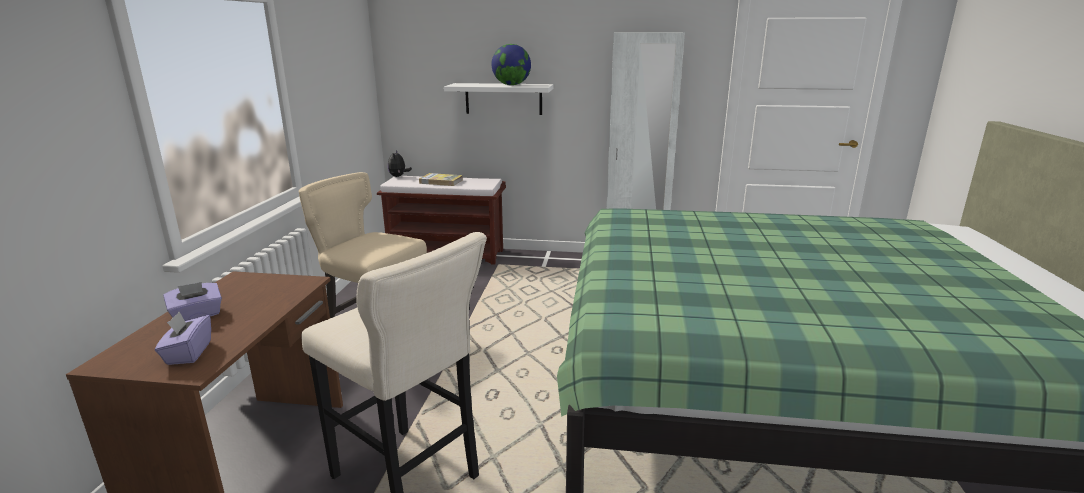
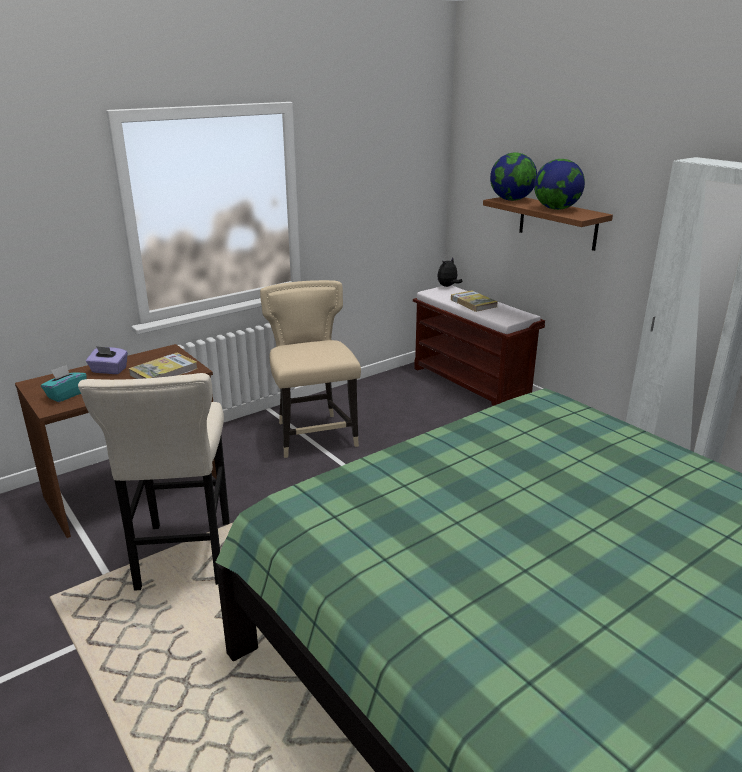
camera: 45 degrees right, 5 degrees up
purple tissue box [155,312,211,365] -> turquoise tissue box [41,365,87,402]
white shelf [444,83,553,115] -> brown shelf [483,197,613,251]
none -> book [129,353,198,379]
none -> globe [490,153,537,201]

